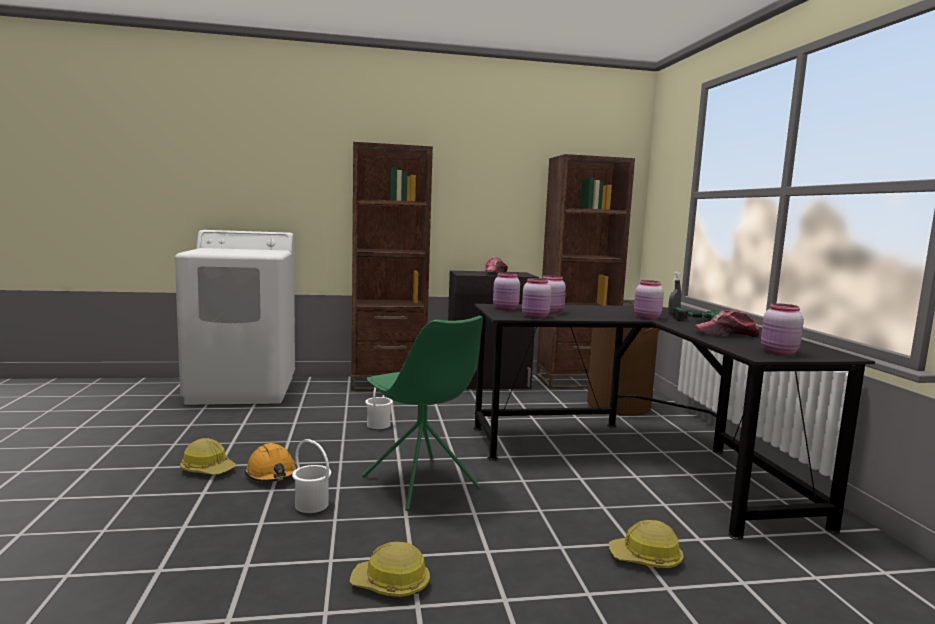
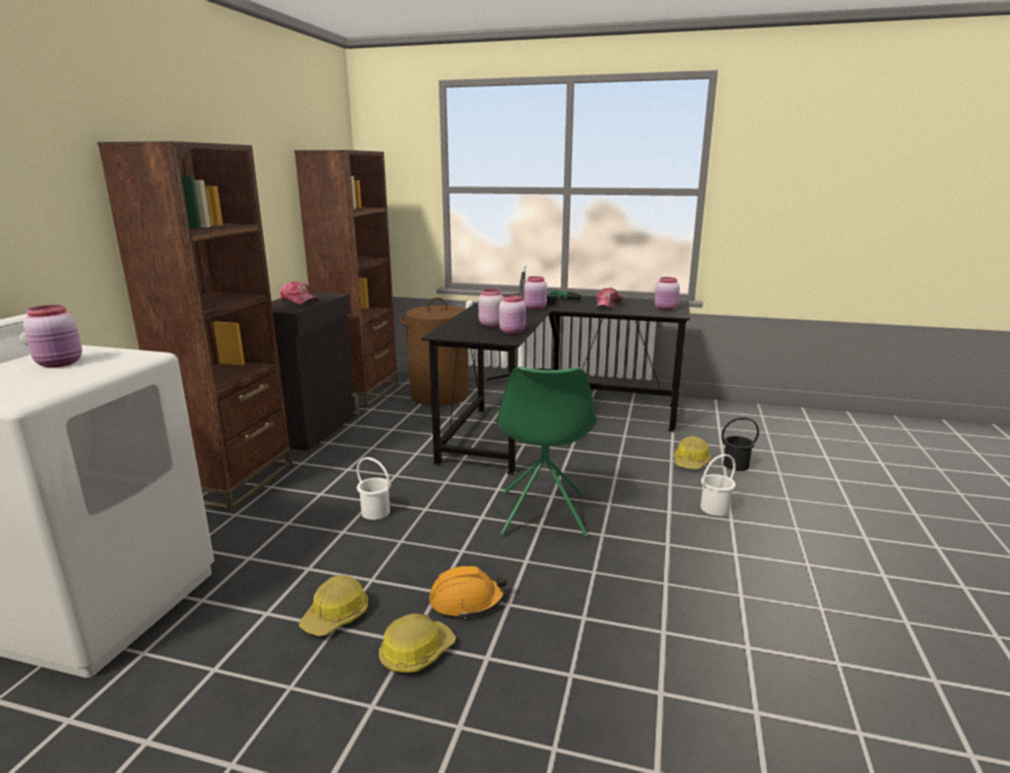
camera: 65 degrees left, 10 degrees up
white bucket [292,439,331,513] -> white bucket moved to [700,454,736,516]
hard hat [350,542,430,597] -> hard hat moved to [299,575,368,636]
green chair [362,316,483,511] -> green chair turned 105 degrees clockwise [496,367,596,538]
pink jar [493,273,520,310] -> pink jar moved to [23,305,82,368]
none -> black bucket [721,417,759,471]

